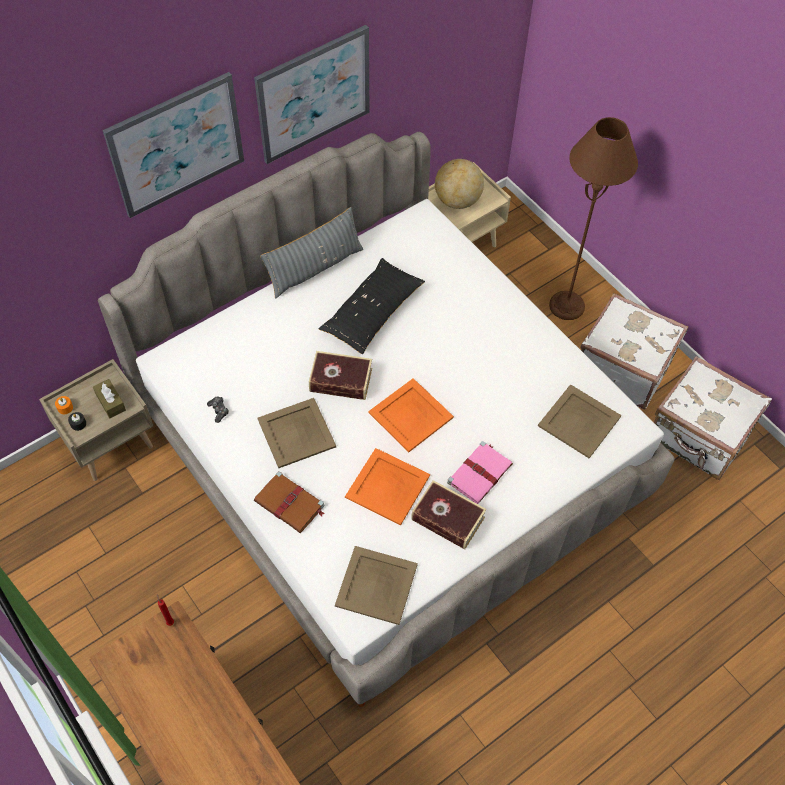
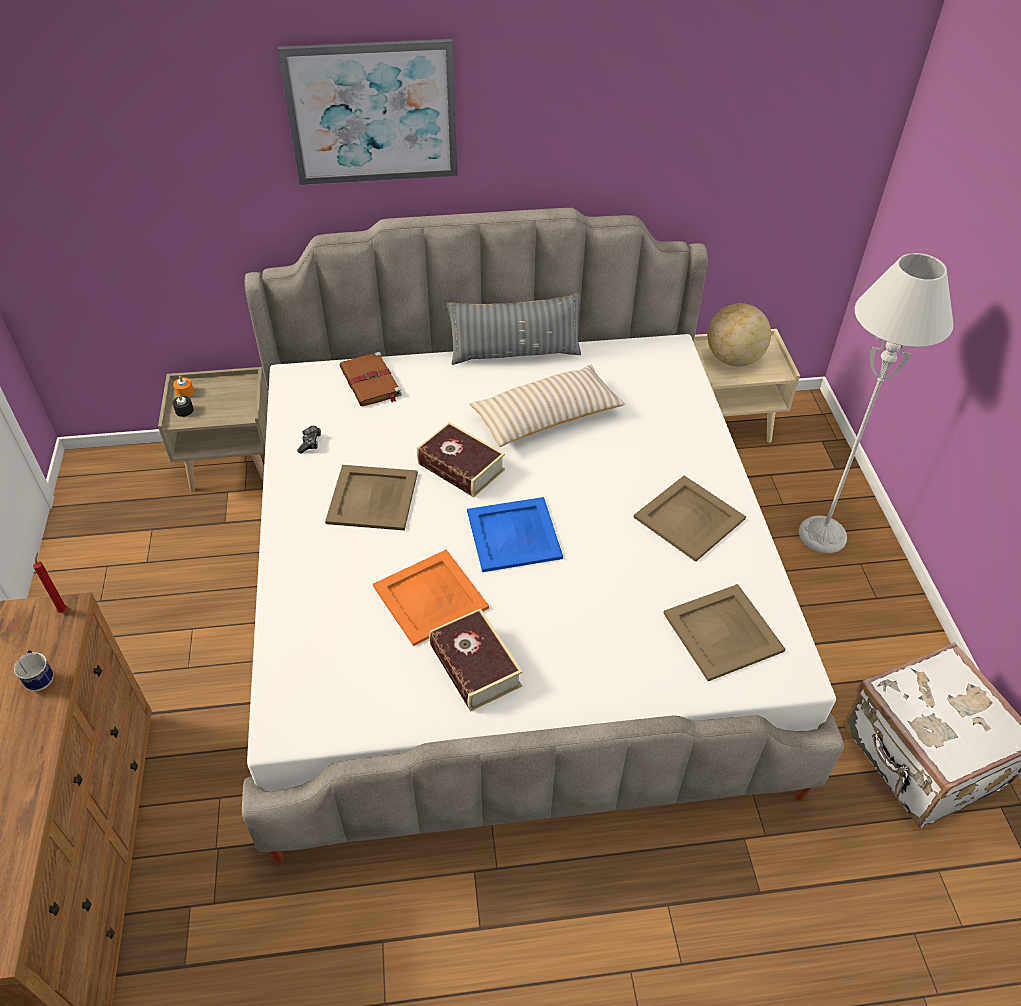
camera: 30 degrees right, 10 degrees down
brown tissue box [93,379,126,418] -> none
picture [254,25,370,164] -> none
brown book [254,471,325,533] -> brown book moved to [339,352,402,406]
black pillow [318,258,425,354] -> beige pillow [469,364,625,447]
beige tray [335,546,418,625] -> beige tray moved to [633,475,746,562]
orange tray [368,378,454,452] -> blue tray [467,497,563,572]
pink book [447,441,513,504] -> none
brown floor lamp [549,117,638,320] -> grey floor lamp [799,253,953,553]
white suitcase [580,293,688,409] -> none
none -> mug [14,650,53,691]

